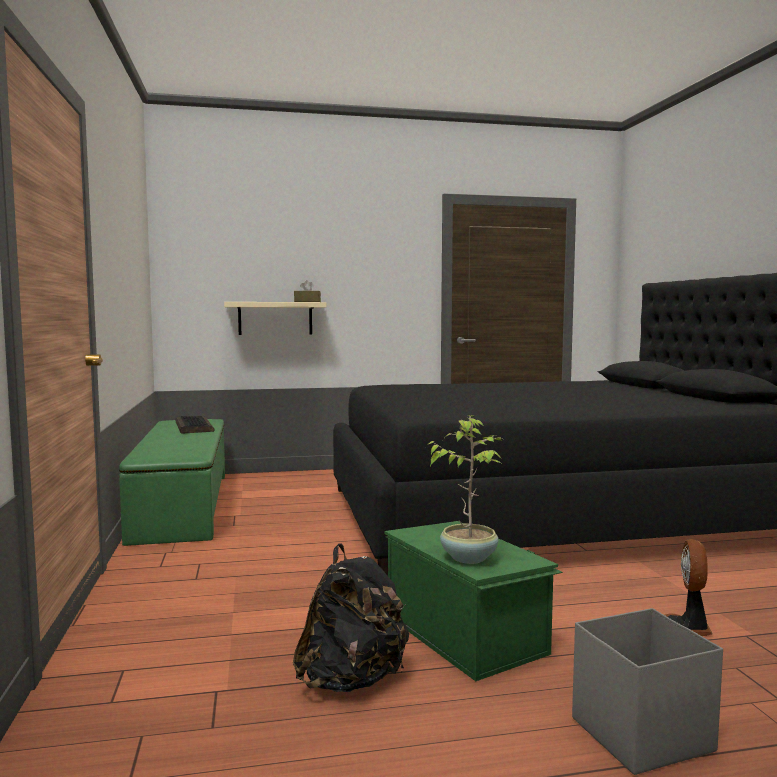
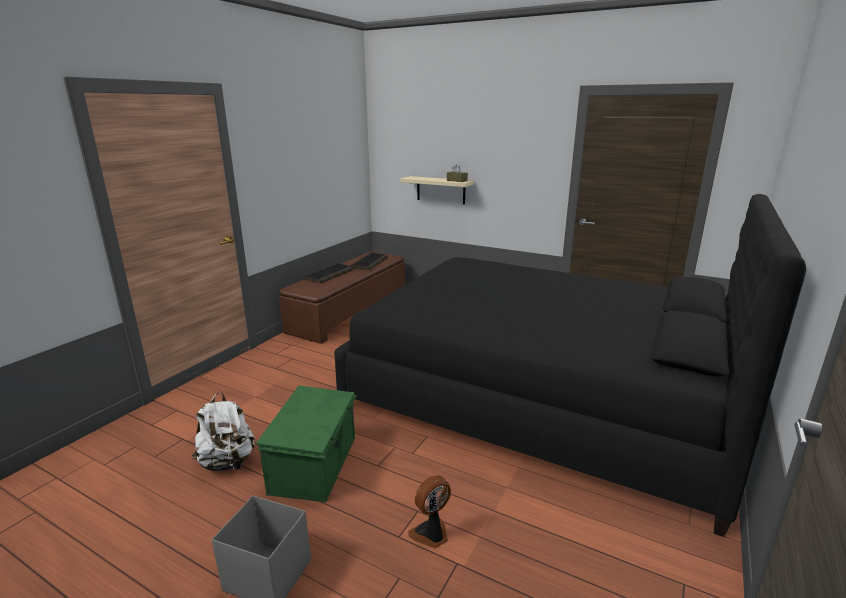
camera: 40 degrees right, 15 degrees up
green bench [119,419,225,546] -> brown bench [279,252,405,344]
black backpack [293,544,409,692] -> white backpack [192,392,255,471]
potted plant [429,415,503,564] -> none
none -> keyboard [304,263,353,283]

